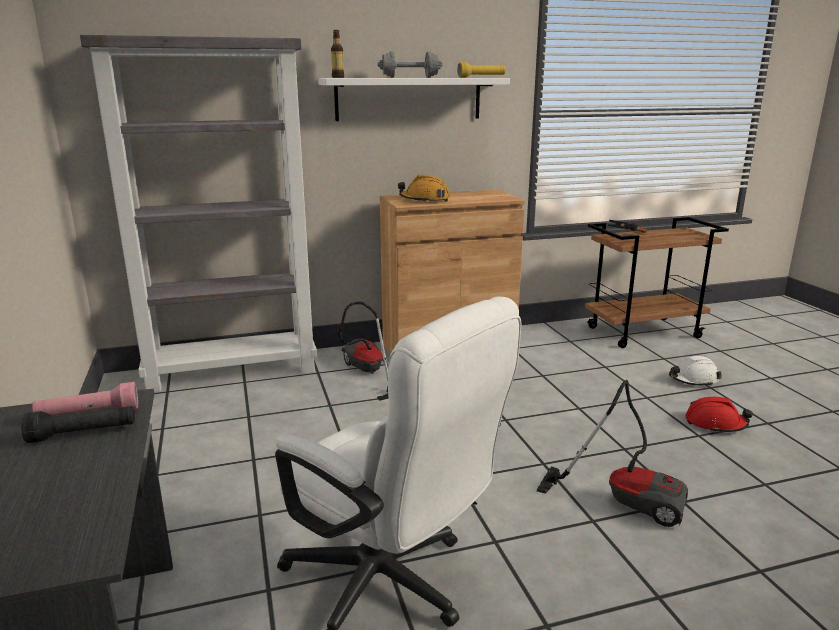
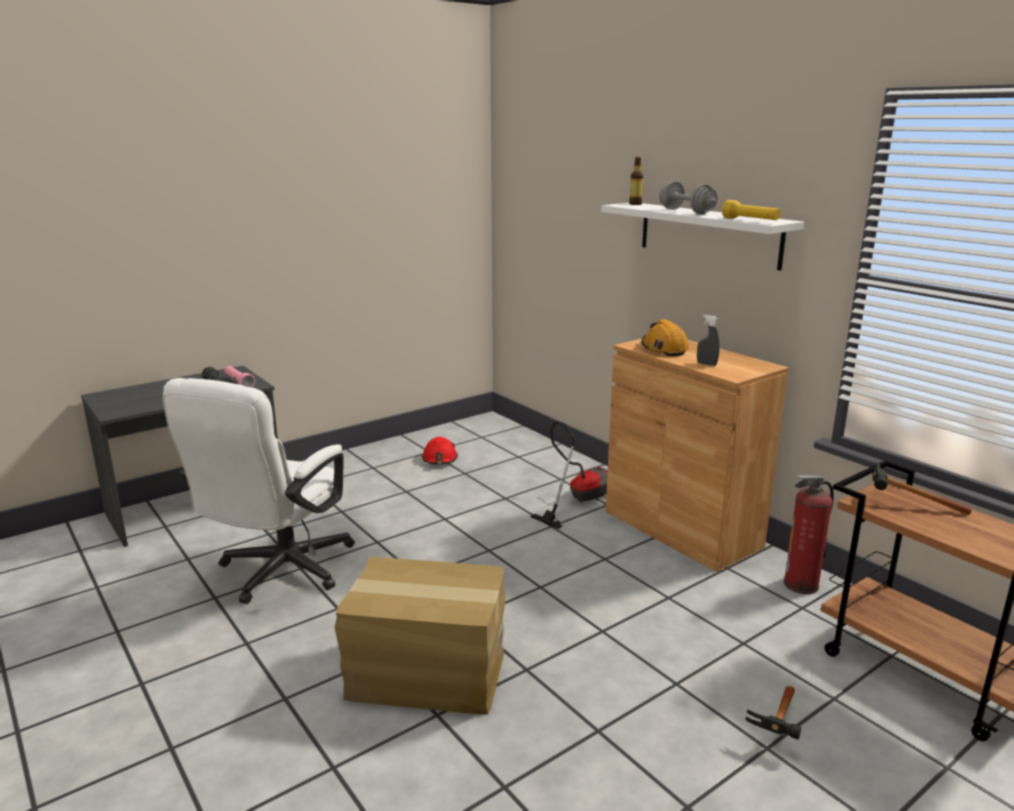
camera: 70 degrees right, 0 degrees up
grey bookcase [80,35,317,392] -> none
vacuum cleaner [537,380,688,527] -> cardboard box [335,557,505,715]
white hard hat [669,356,722,387] -> hammer [745,686,801,739]
red hard hat [685,397,753,433] -> red hard hat moved to [422,437,458,464]
none -> grey spray bottle [697,315,720,366]
none -> fire extinguisher [784,475,834,594]

